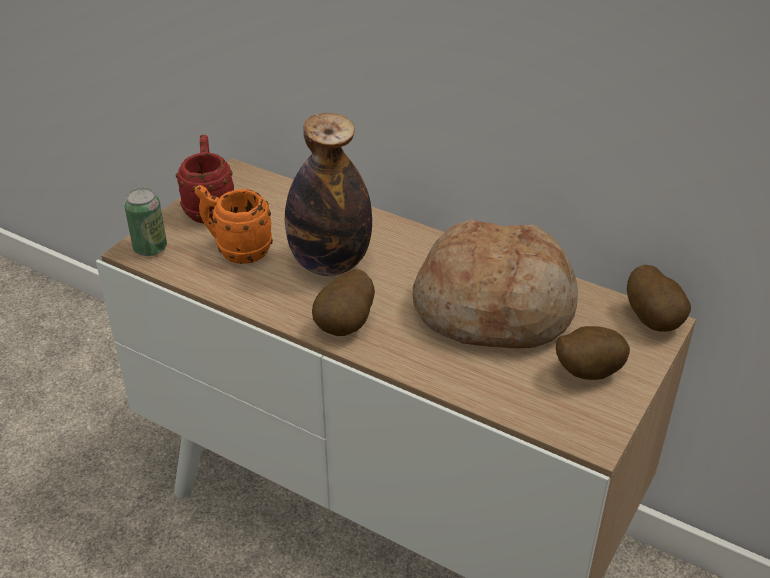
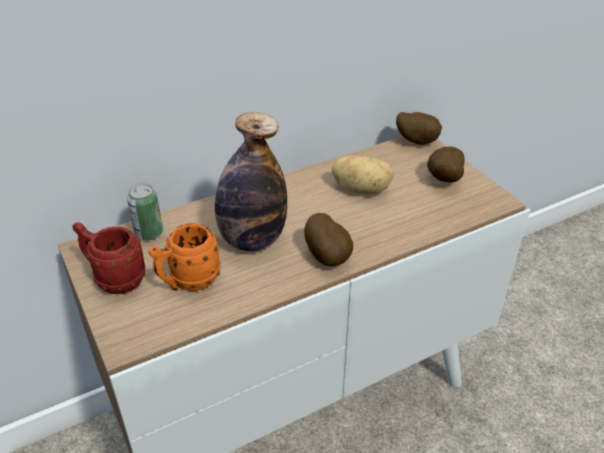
camera: 60 degrees left, 0 degrees up
can [124,188,167,256] -> can moved to [127,184,163,240]
bread [413,220,578,348] -> potato [332,156,393,194]

